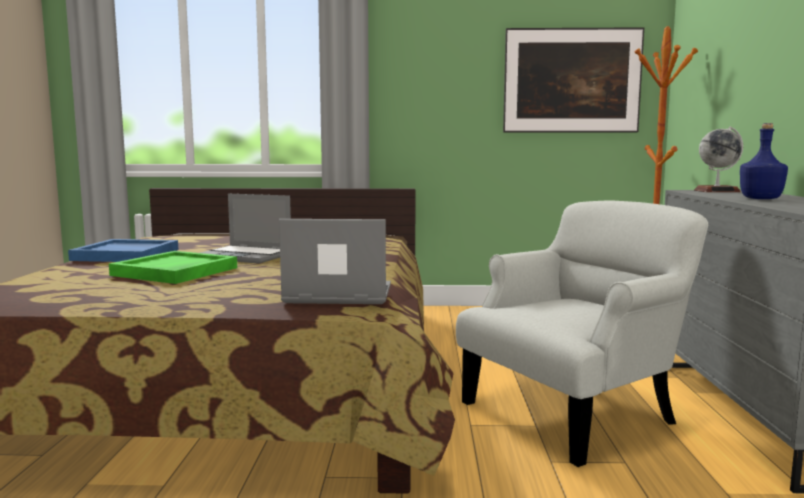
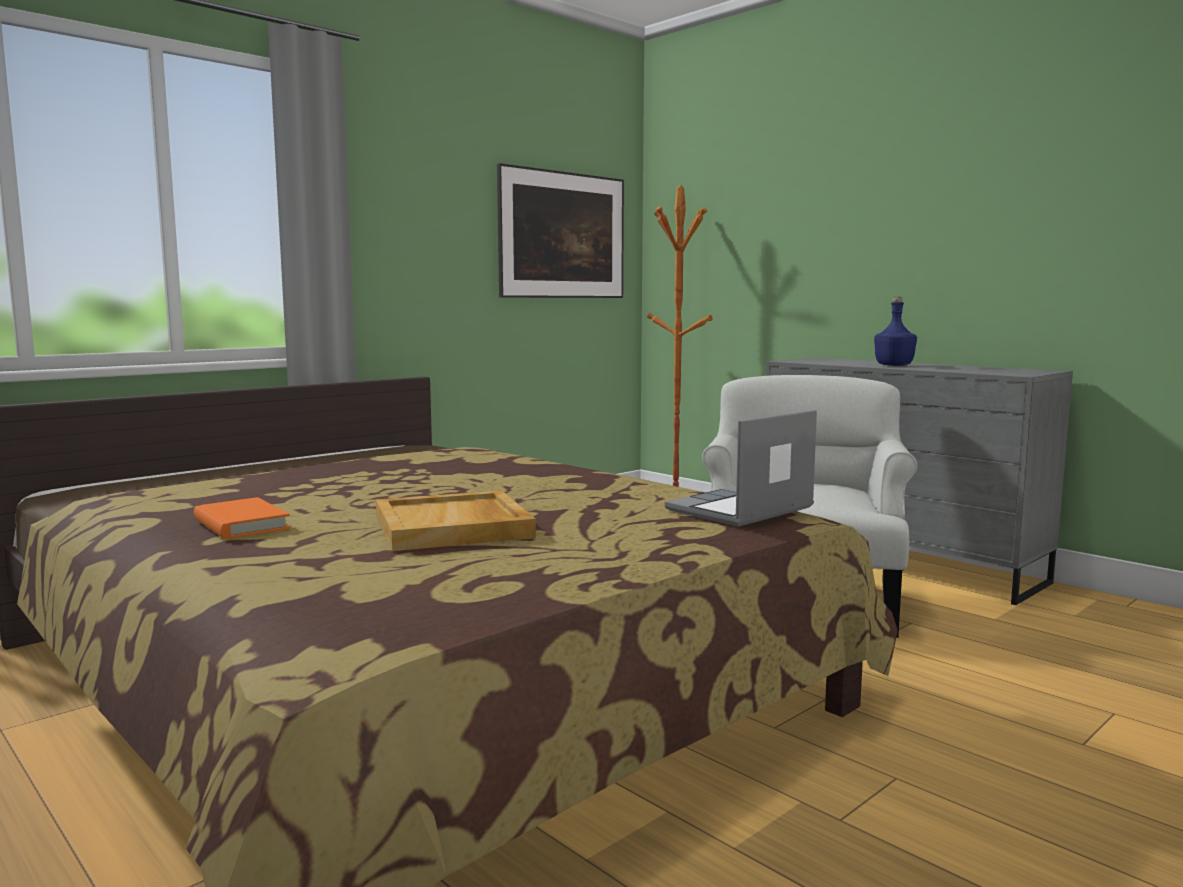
camera: 45 degrees left, 0 degrees up
blue tray [68,239,178,262] -> orange book [194,497,290,539]
green tray [109,251,237,284] -> beige tray [376,490,536,551]
laptop [200,194,291,264] -> none
globe [694,126,743,192] -> none

